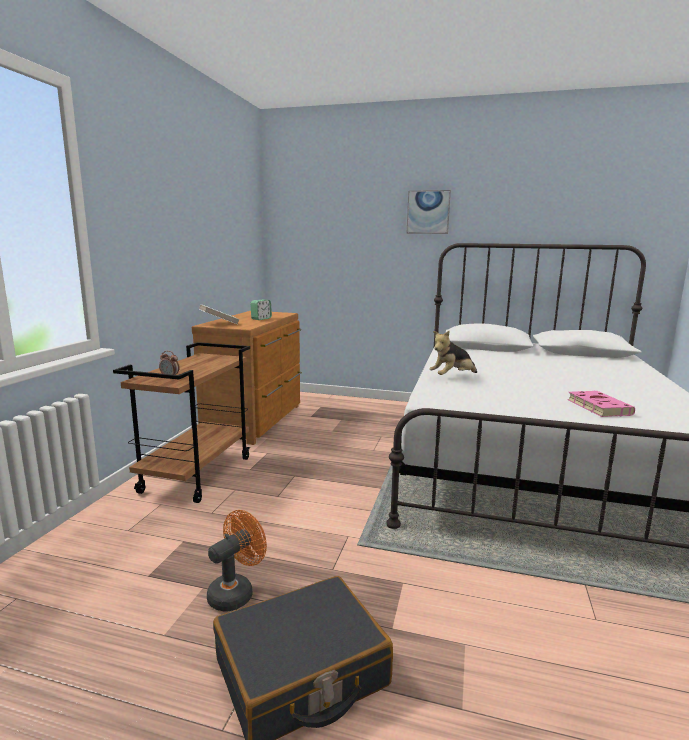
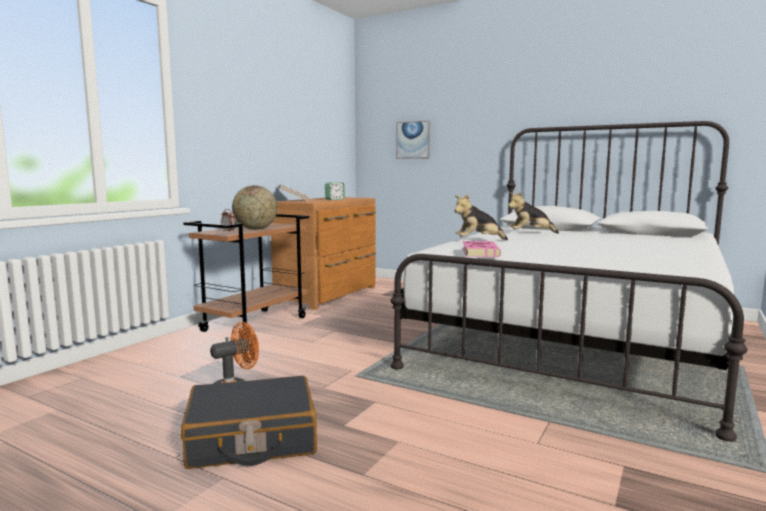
camera: 15 degrees right, 5 degrees down
picture [406,190,451,234] -> picture moved to [396,121,430,159]
pink book [568,391,635,417] -> pink book moved to [463,241,501,257]
none -> globe [232,185,277,230]
none -> plush toy [508,192,559,234]

